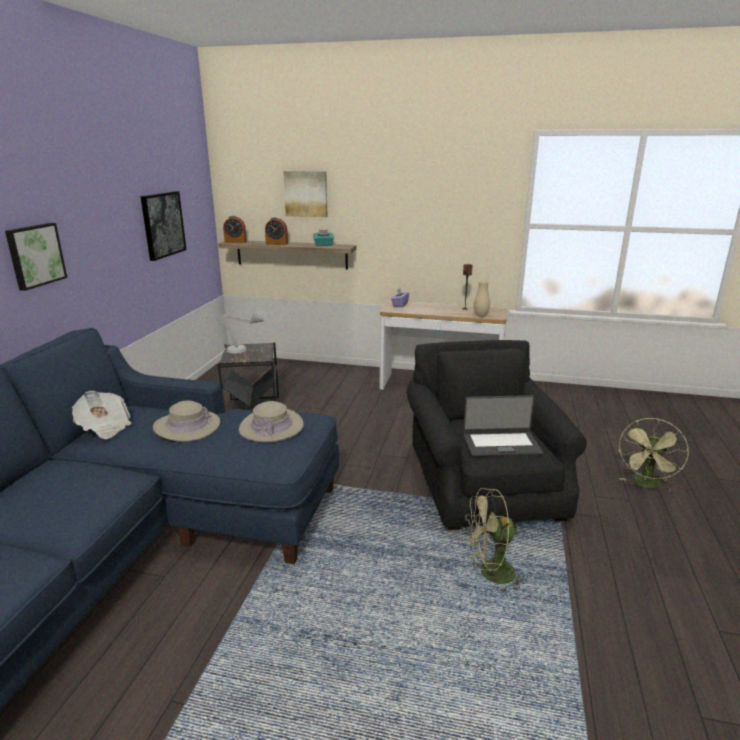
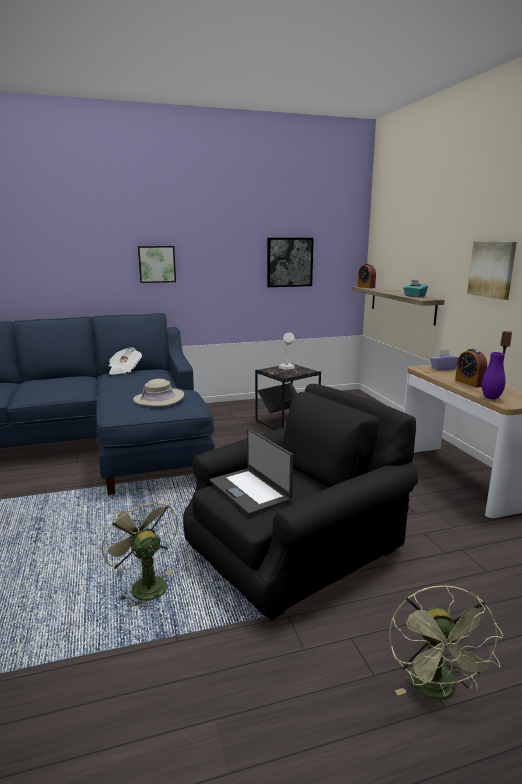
camera: 60 degrees right, 5 degrees down
beige hat [153,401,220,441] -> none
alarm clock [265,217,288,245] -> alarm clock moved to [455,349,487,387]
picture [283,171,328,217] -> picture moved to [467,242,517,300]
beige vase [474,281,490,317] -> purple vase [482,352,506,399]
green fan [618,418,689,491] -> green fan turned 90 degrees counterclockwise [389,585,503,700]

